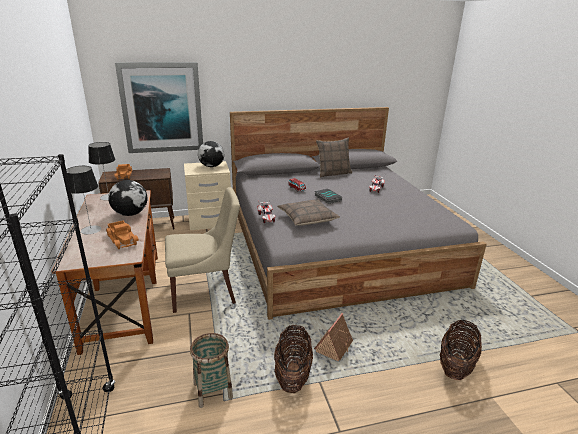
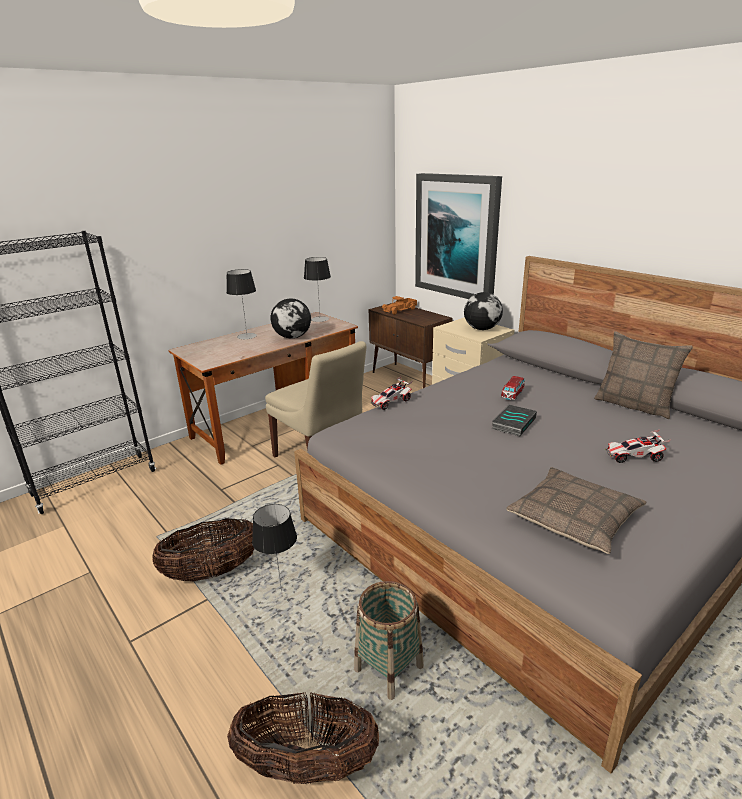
camera: 65 degrees right, 0 degrees up
toy truck [106,221,139,249] -> none
basket [190,333,233,408] -> basket moved to [354,581,424,700]
pillow [277,200,340,226] -> pillow moved to [506,467,647,554]
toy house [314,313,353,361] -> table lamp [252,504,297,591]

